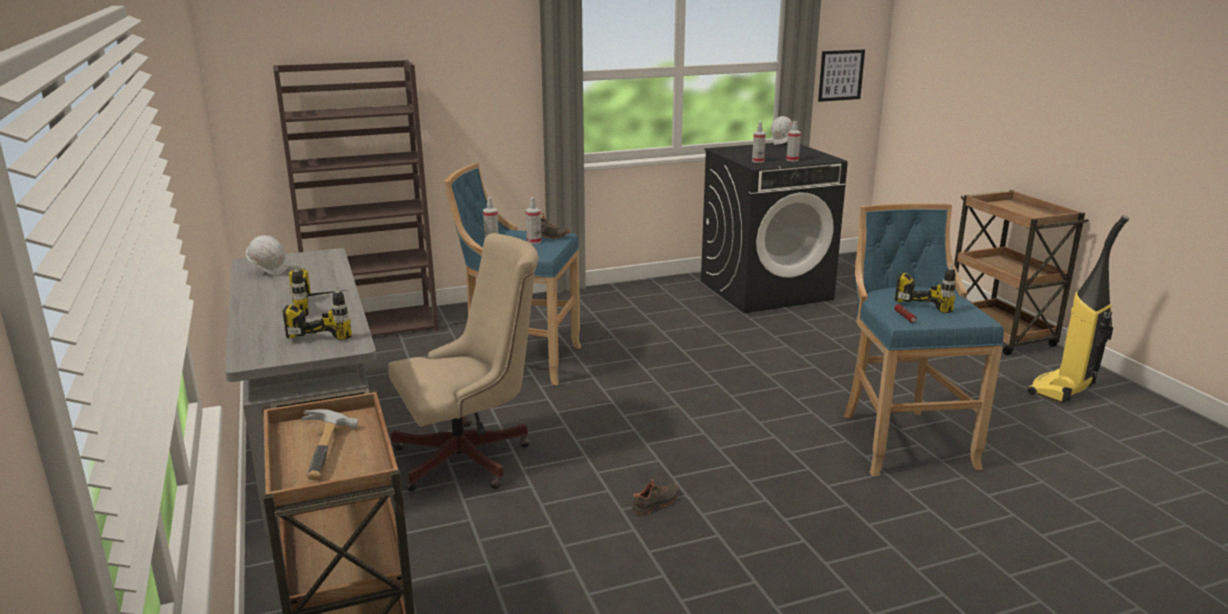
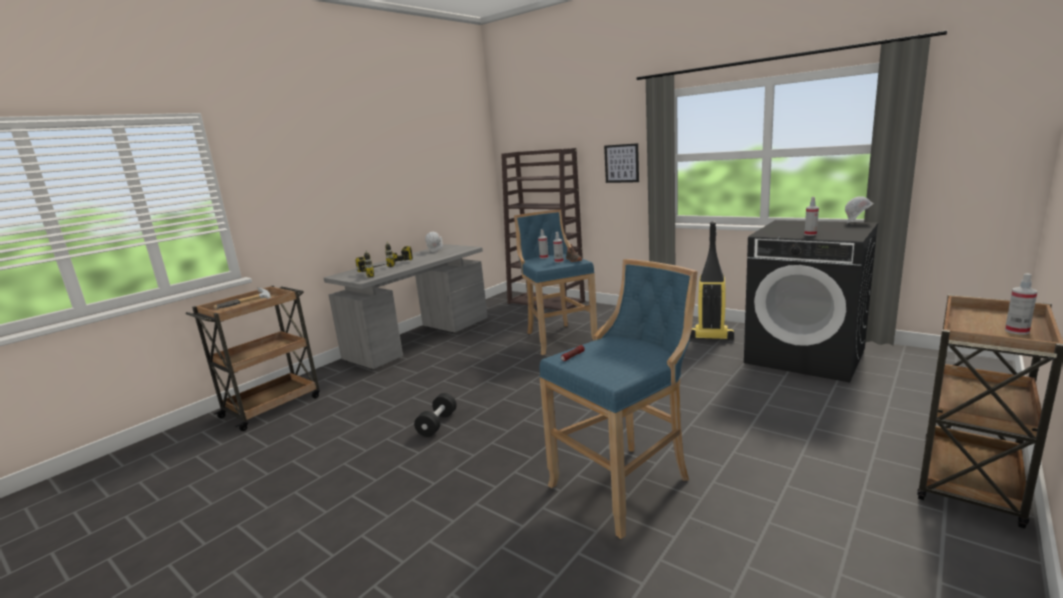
camera: 60 degrees right, 5 degrees down
beige office chair [388,233,539,491] -> none
black shoe [632,479,679,515] -> black dumbbell [414,393,457,437]
spray bottle [752,122,766,163] -> spray bottle moved to [1005,273,1038,335]
picture [818,50,865,102] -> picture moved to [604,143,639,183]
power drill [895,264,956,313] -> none
vacuum cleaner [1027,215,1129,404] -> vacuum cleaner moved to [690,221,734,341]

